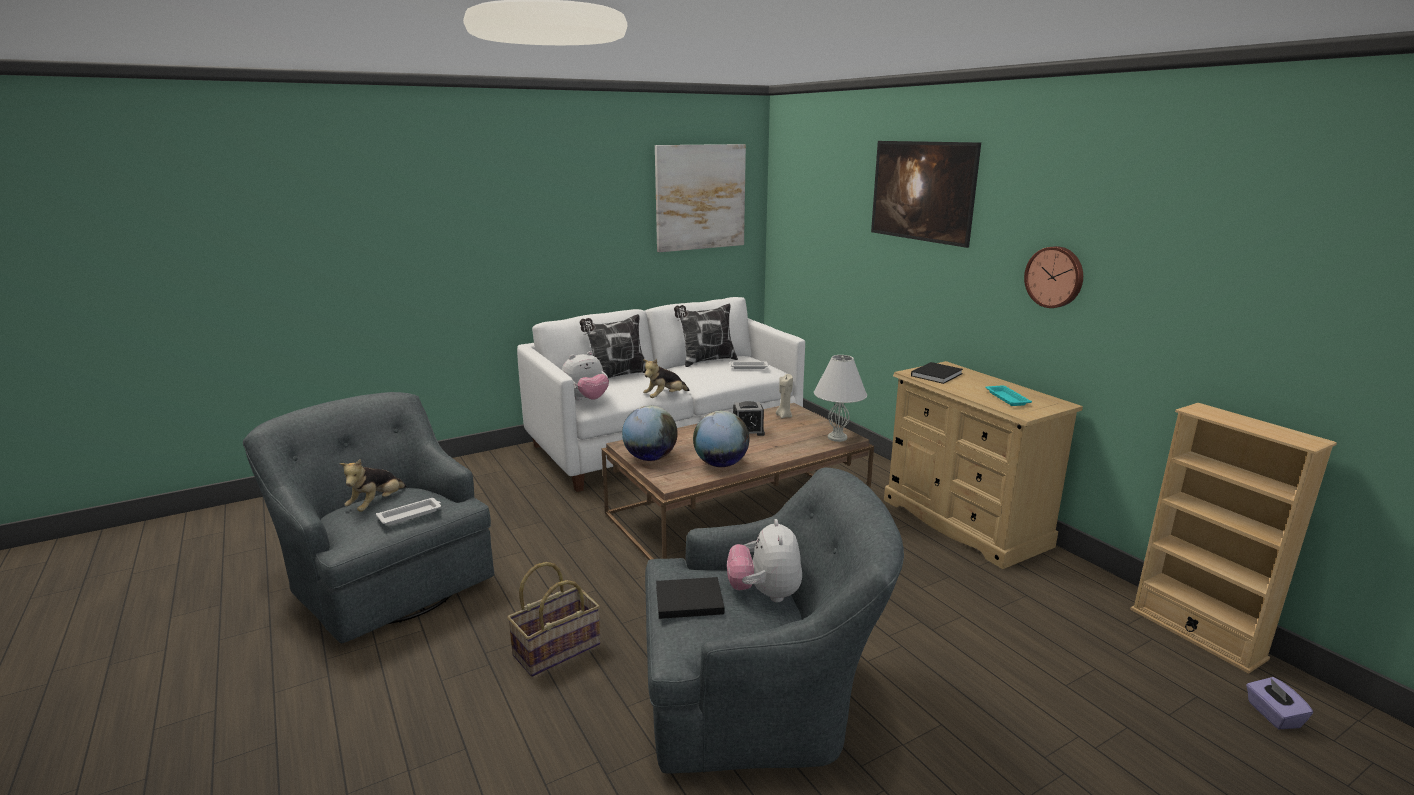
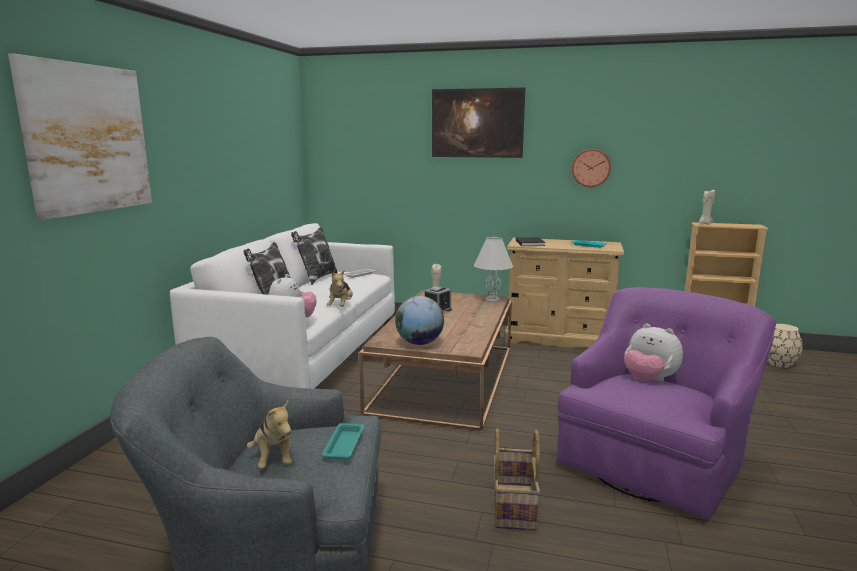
camera: 45 degrees left, 5 degrees down
white tray [376,498,441,525] -> turquoise tray [322,423,365,460]
grey armchair [645,468,904,774] -> purple armchair [557,287,776,519]
picture [655,144,746,252] -> picture moved to [8,54,152,220]
black book [656,577,724,619] -> none
globe [693,411,749,467] -> none
purple tissue box [1246,677,1313,729] -> beige vase [767,324,803,368]
none -> beige candle [699,190,715,225]

